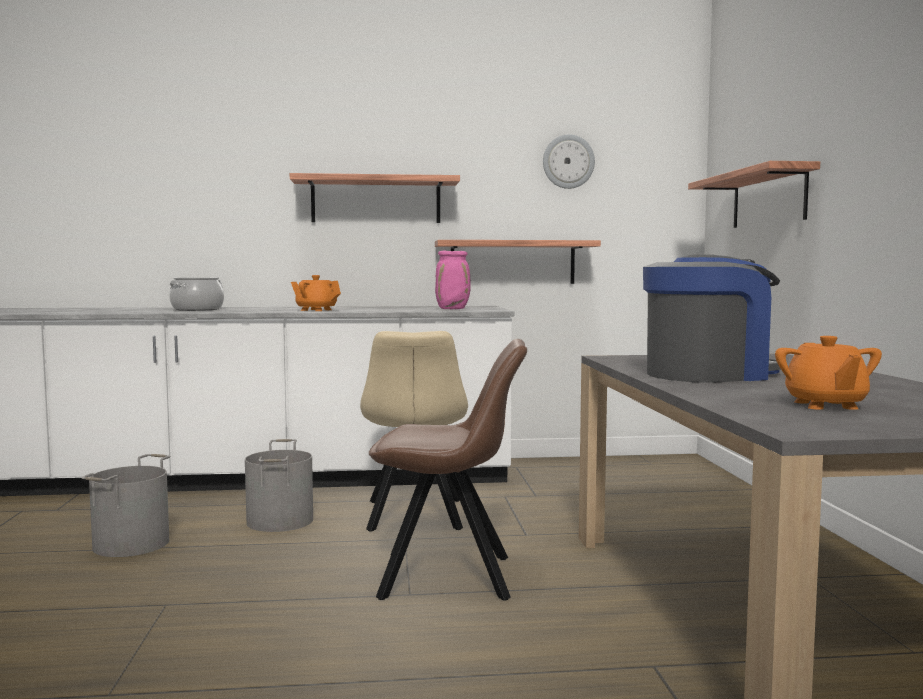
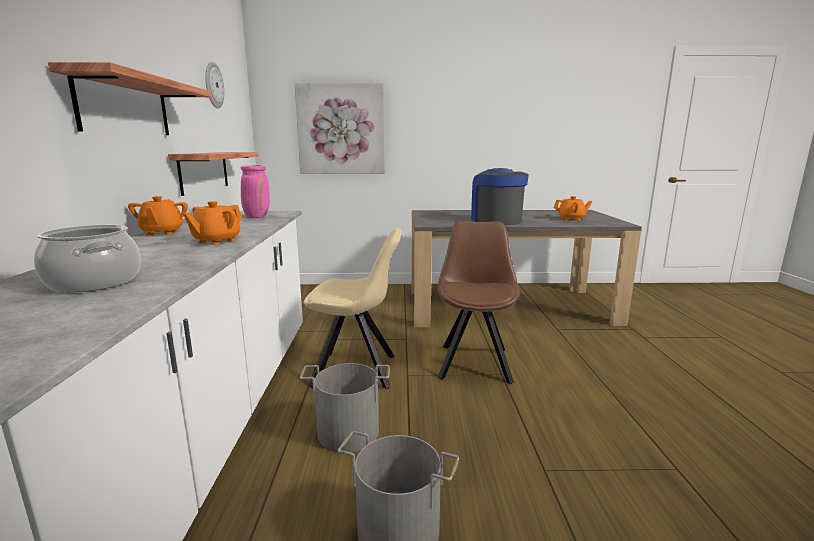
camera: 85 degrees left, 10 degrees up
shelf [688,161,820,228] -> picture [295,83,385,174]
none -> orange teapot [128,196,188,236]

